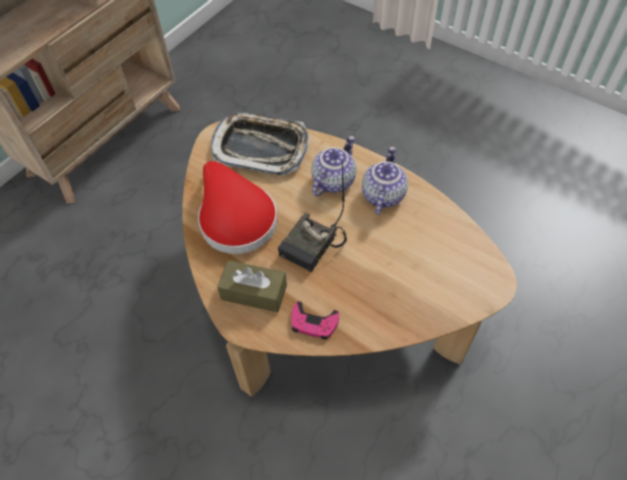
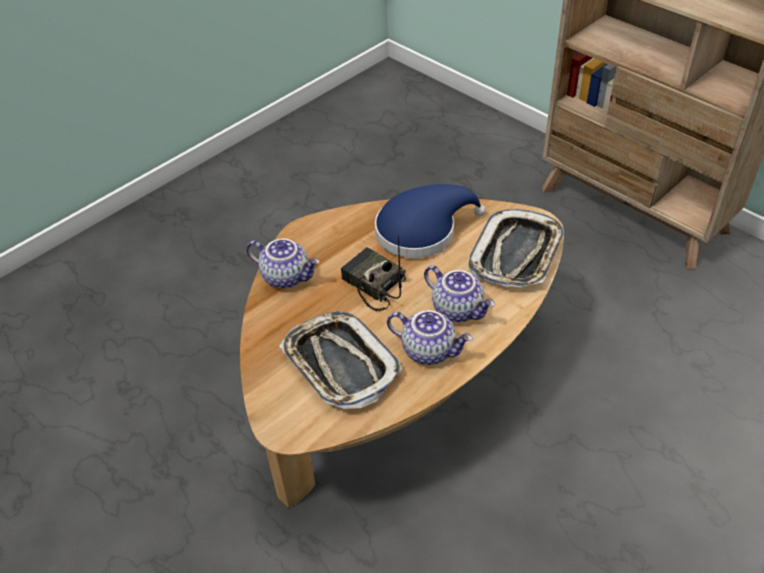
camera: 100 degrees right, 10 degrees down
red hat [198,161,277,254] -> blue hat [375,184,486,258]
brown tissue box [217,260,287,312] -> none
pink game controller [291,301,339,340] -> teapot [246,239,320,289]
none -> tray [279,311,402,409]

